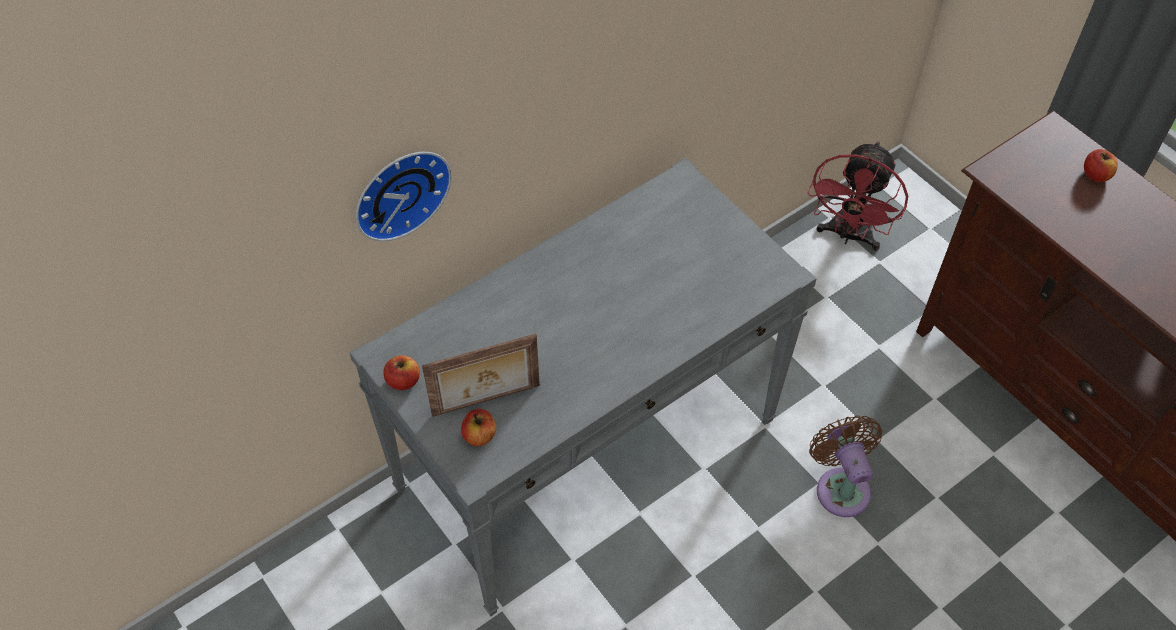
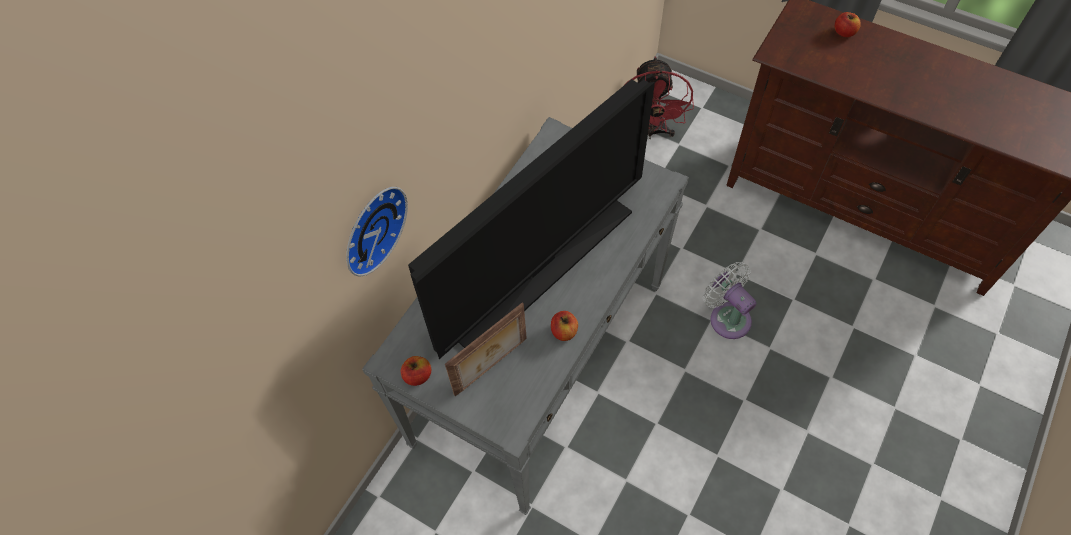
camera: 20 degrees left, 5 degrees up
apple [461,409,496,446] -> apple moved to [551,311,578,341]
brown fan [809,416,882,517] -> white fan [703,262,756,339]
none -> television [408,79,655,359]

